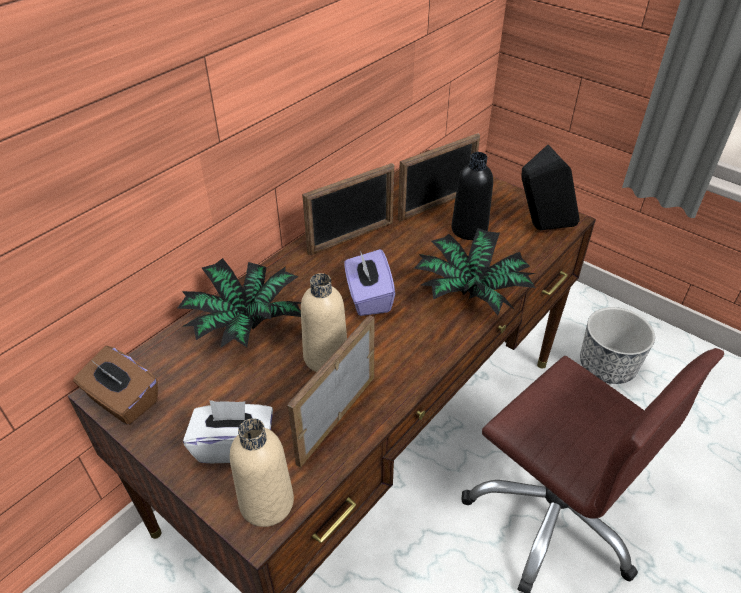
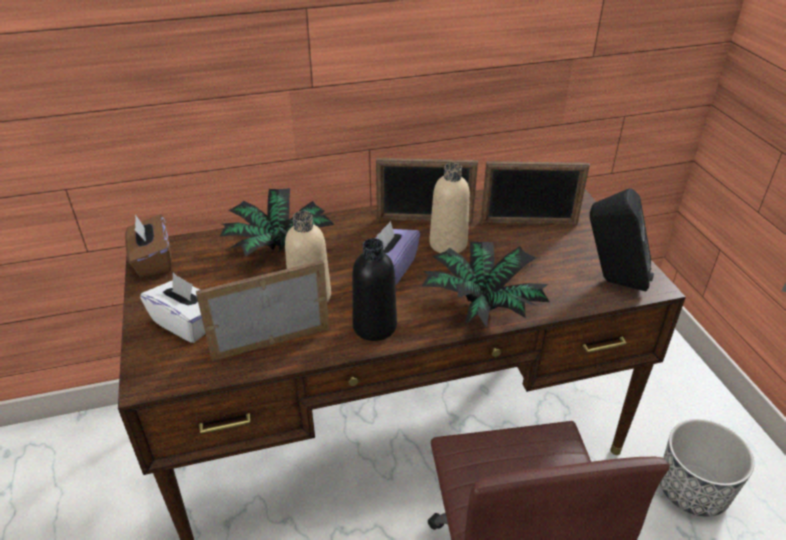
camera: 35 degrees right, 5 degrees down
beige bottle [230,418,294,527] -> beige bottle moved to [429,163,470,253]
black bottle [451,152,493,240] -> black bottle moved to [352,238,397,341]

